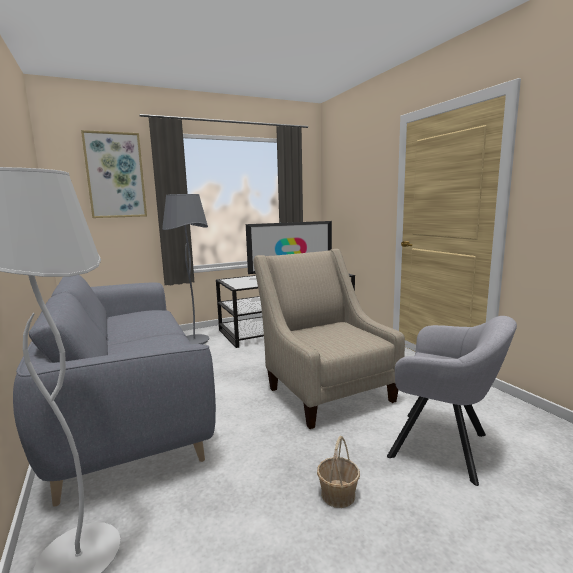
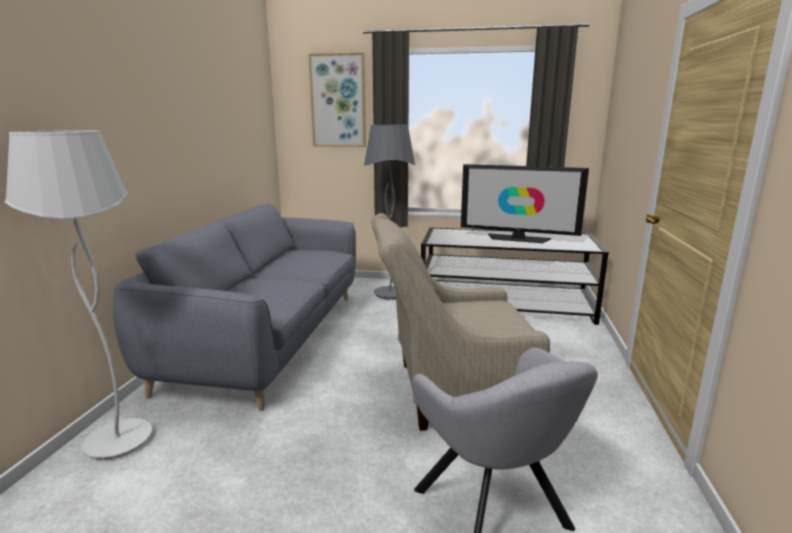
camera: 35 degrees right, 5 degrees up
beige armchair [253,249,405,429] -> beige armchair turned 105 degrees counterclockwise [371,213,550,431]
basket [317,436,360,508] -> none

